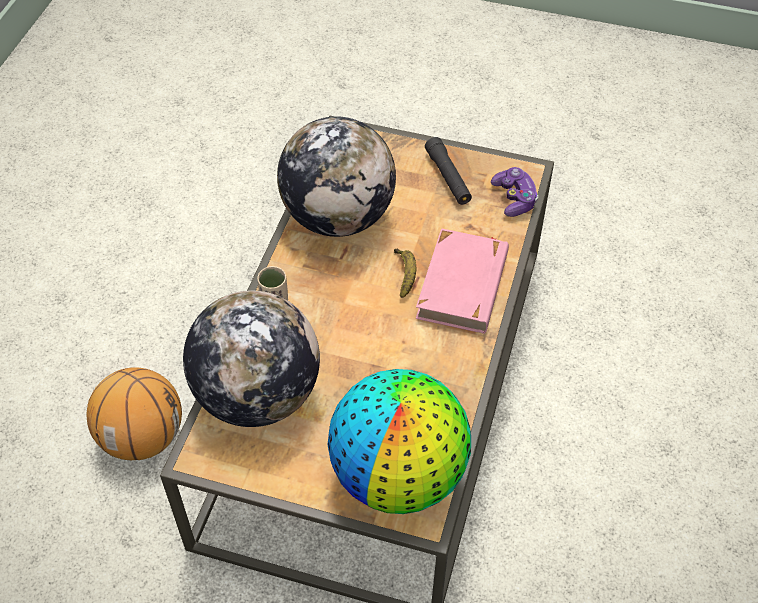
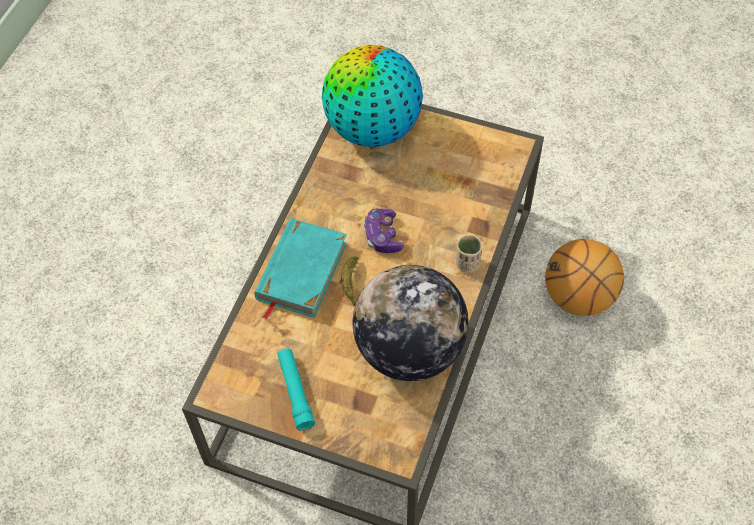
camera: 175 degrees left, 5 degrees up
globe [183,291,320,427] -> none
pink book [416,228,509,334] -> turquoise book [255,218,347,319]
black flashlight [425,137,472,205] -> turquoise flashlight [278,348,315,430]
game controller [491,167,538,217] -> game controller moved to [364,209,404,253]

